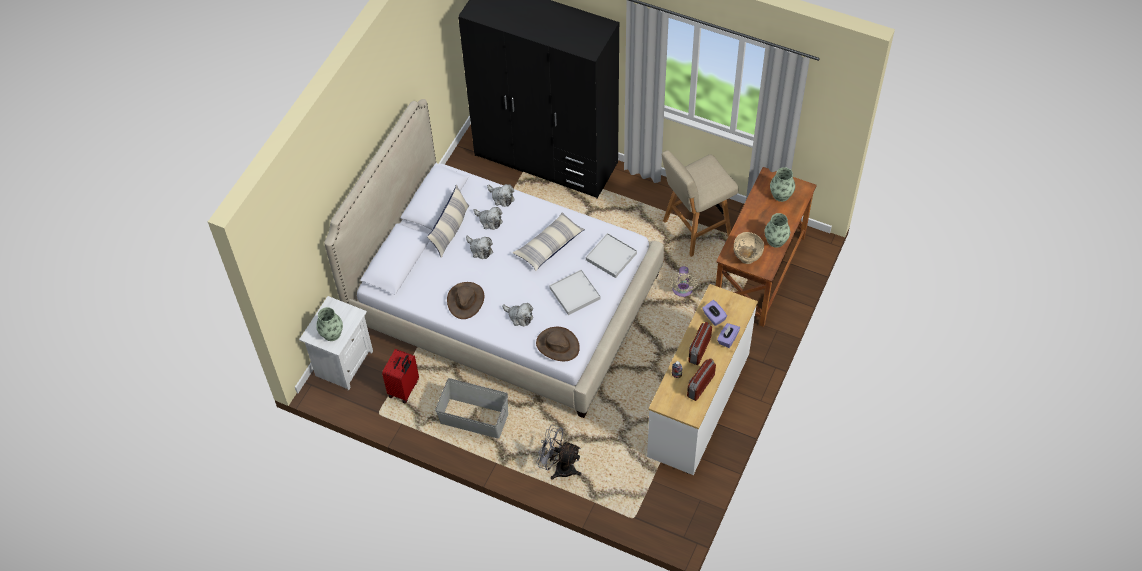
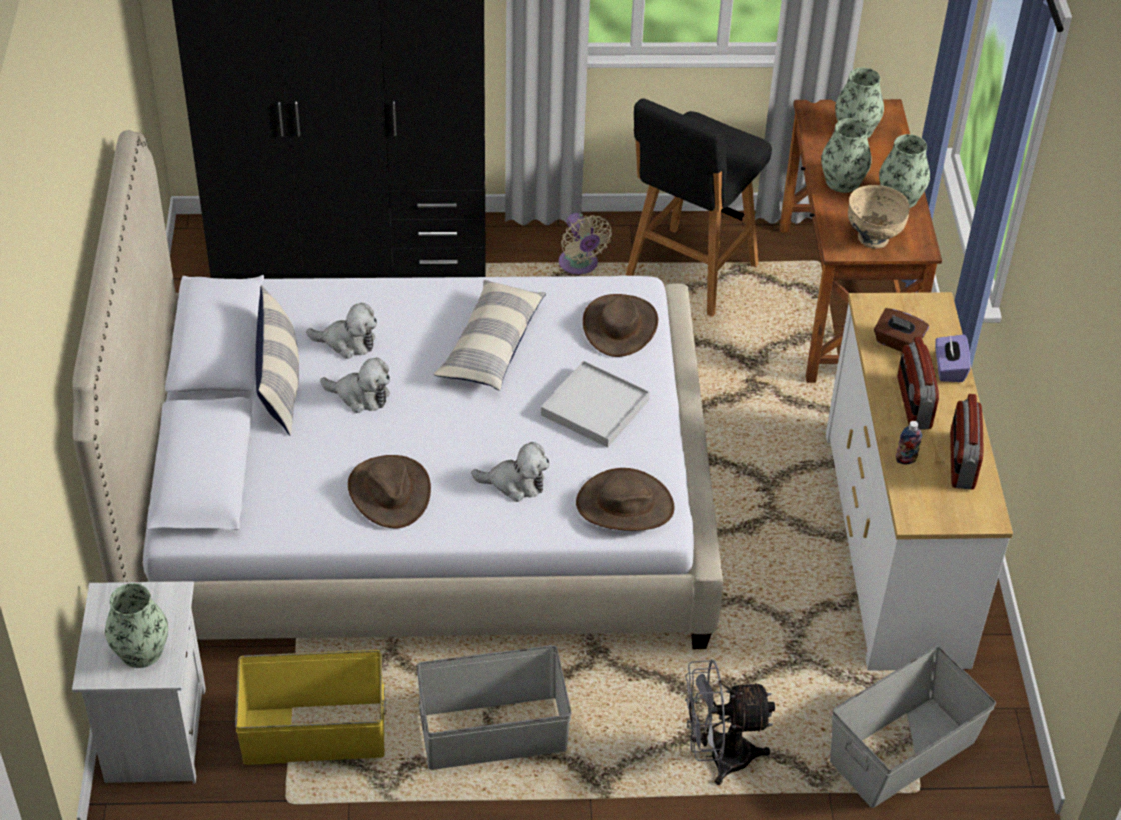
camera: 30 degrees left, 10 degrees down
red suitcase [382,349,419,403] -> yellow storage box [235,650,385,765]
plush toy [487,184,514,207] -> none
white tray [586,233,637,278] -> brown hat [583,294,658,357]
beige stool [662,150,739,257] -> black stool [625,98,772,317]
beige fan [669,266,698,297] -> beige fan moved to [559,213,612,274]
purple tissue box [702,300,727,326] -> brown tissue box [874,308,929,352]
none -> vase [821,118,872,193]
none -> grey storage box [830,646,996,808]

